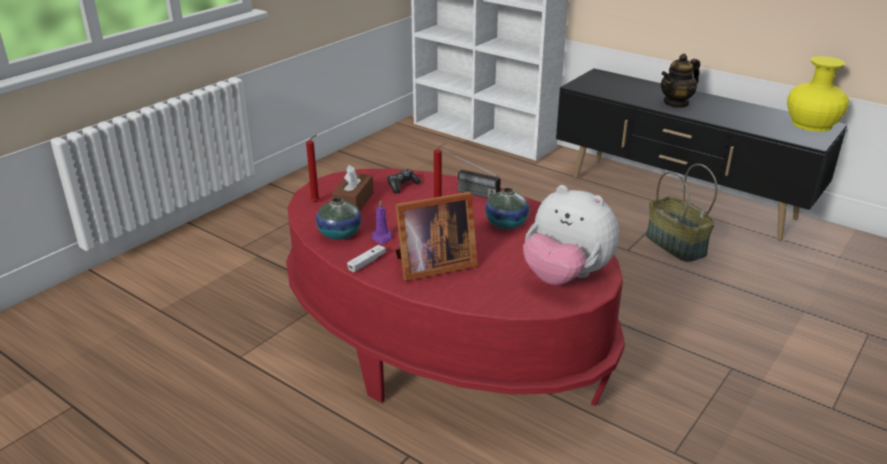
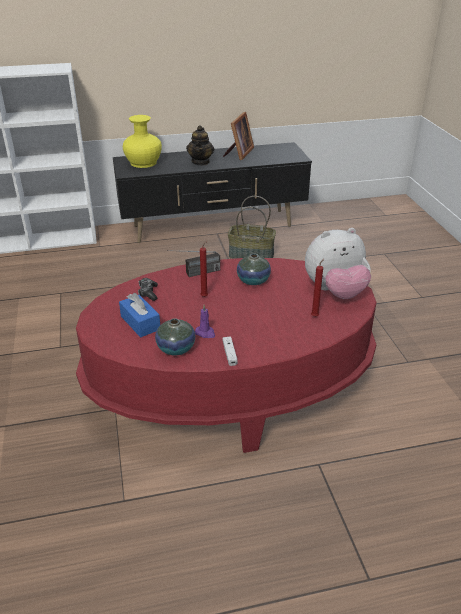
camera: 50 degrees left, 5 degrees up
red candle [306,135,320,203] -> red candle moved to [311,259,324,317]
brown tissue box [332,165,373,211] -> blue tissue box [119,293,160,337]
picture frame [395,192,478,281] -> picture frame moved to [223,112,254,160]
yellow vase [787,56,849,132] -> yellow vase moved to [123,115,162,168]

